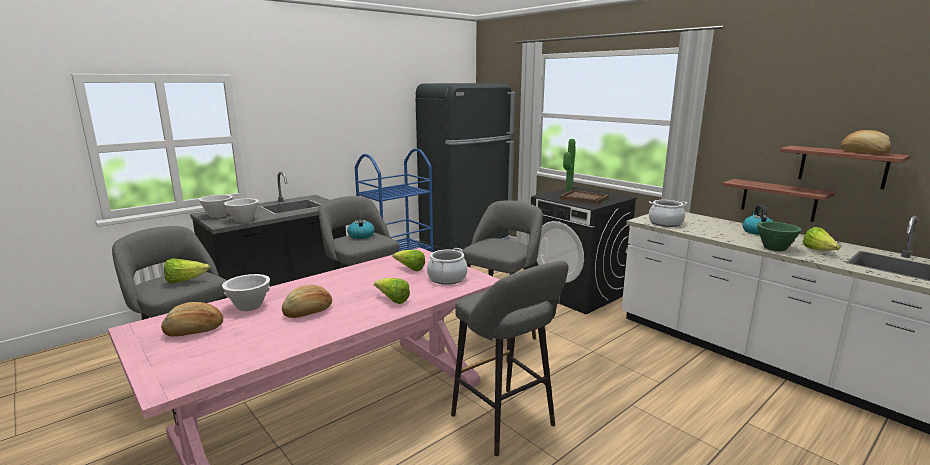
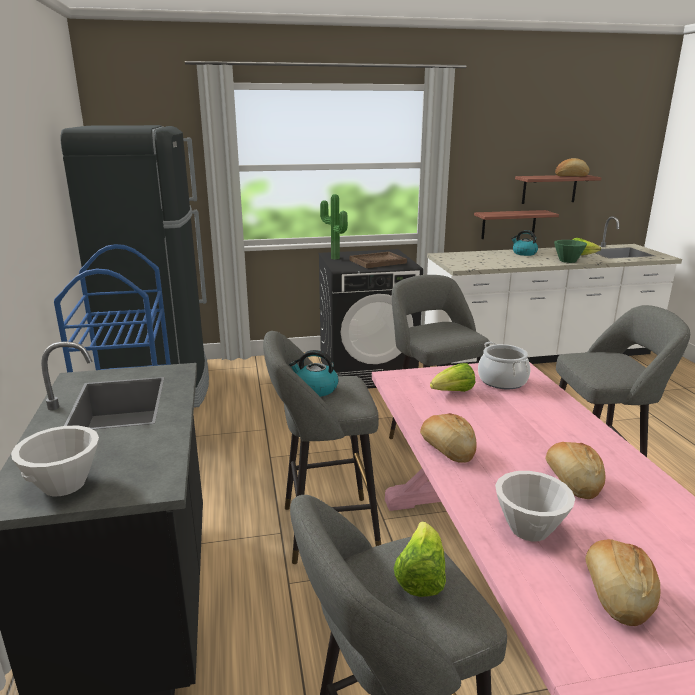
camera: 60 degrees left, 5 degrees up
white bowl [224,198,259,223] -> none
lettuce [374,278,410,304] -> none
cooking pot [649,200,688,227] -> none
none -> bread [420,413,477,463]

